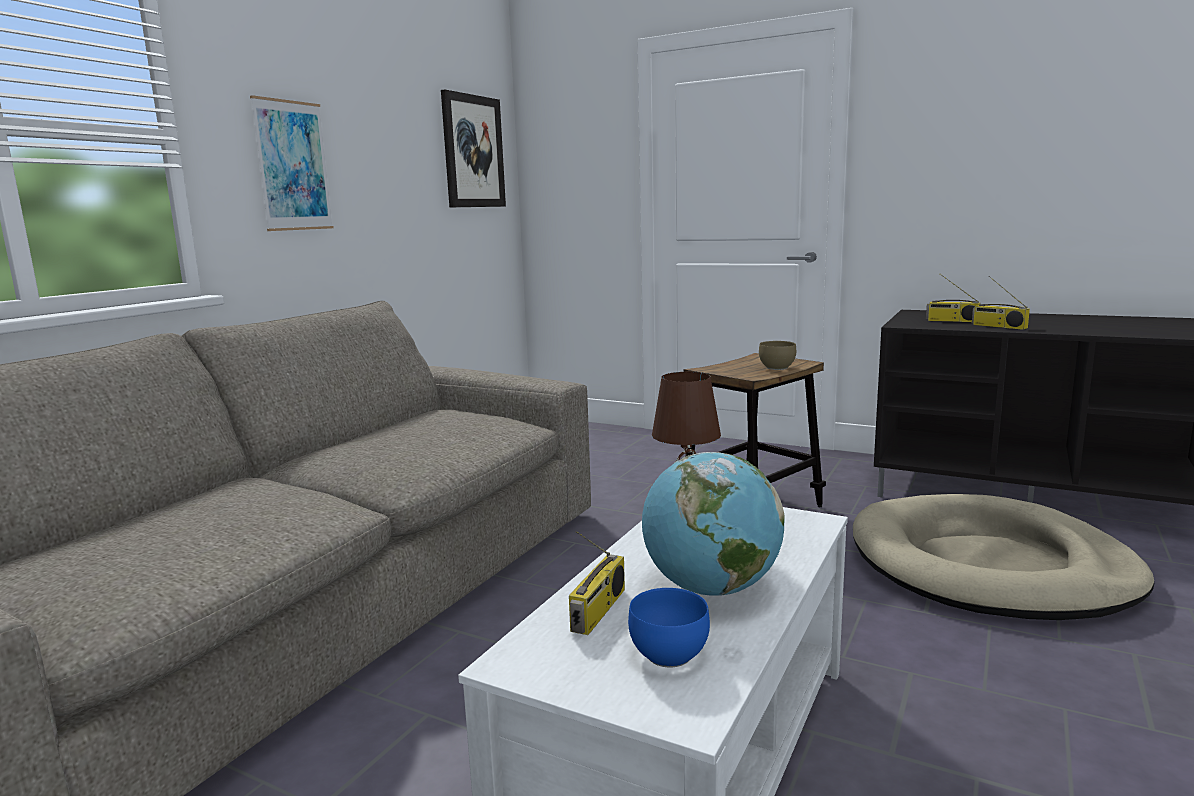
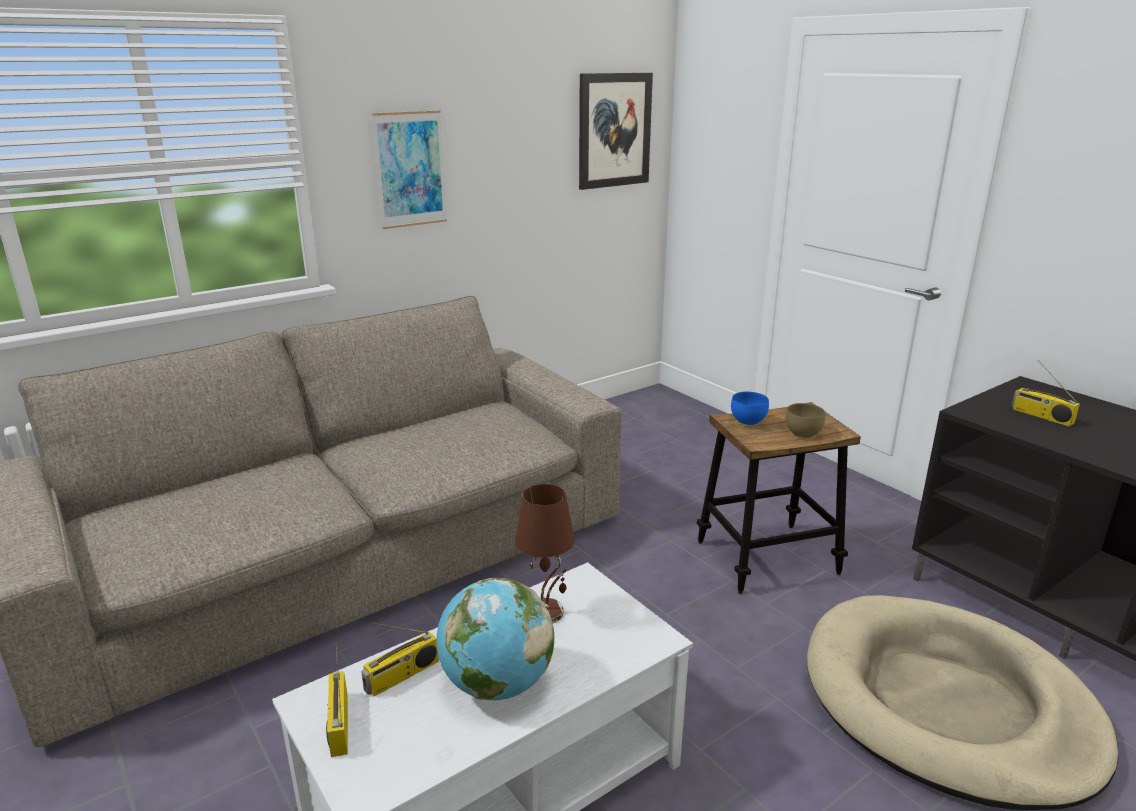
camera: 25 degrees right, 10 degrees up
blue bowl [628,588,710,667] -> blue bowl moved to [731,392,769,425]
radio [972,276,1030,330] -> radio moved to [326,641,348,757]

